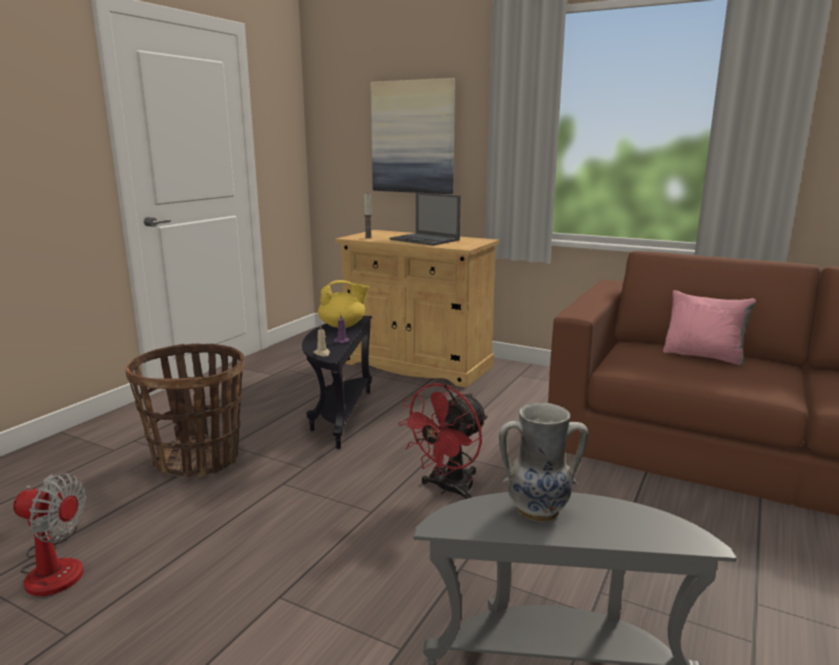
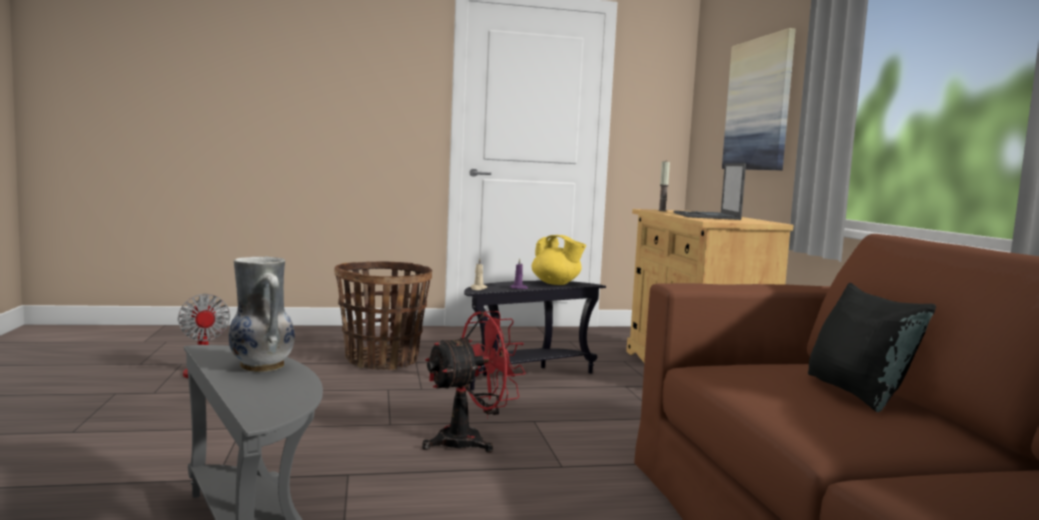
camera: 50 degrees right, 10 degrees down
red fan [398,383,488,499] -> red fan turned 150 degrees clockwise [422,311,526,453]
pink pillow [663,290,756,366] -> black pillow [808,283,936,412]

